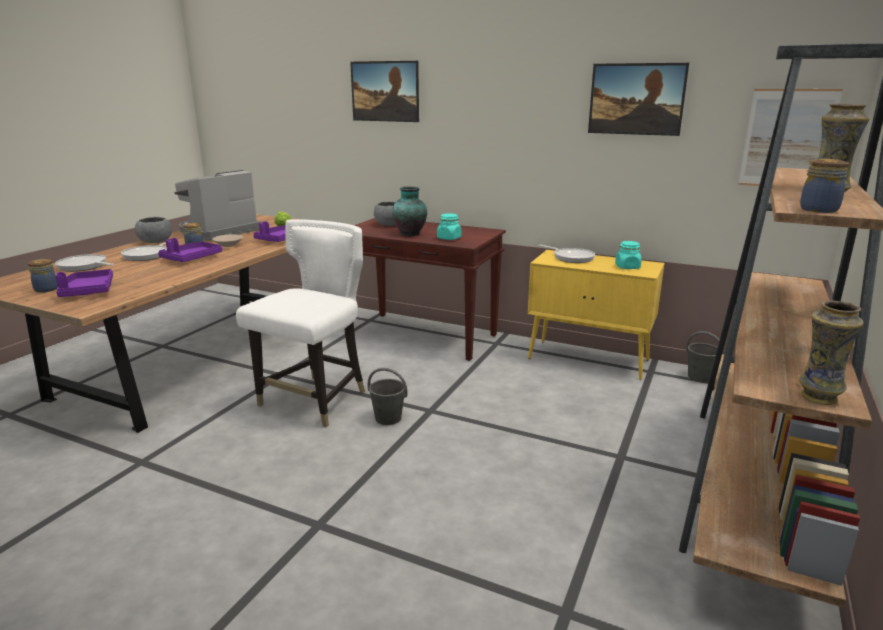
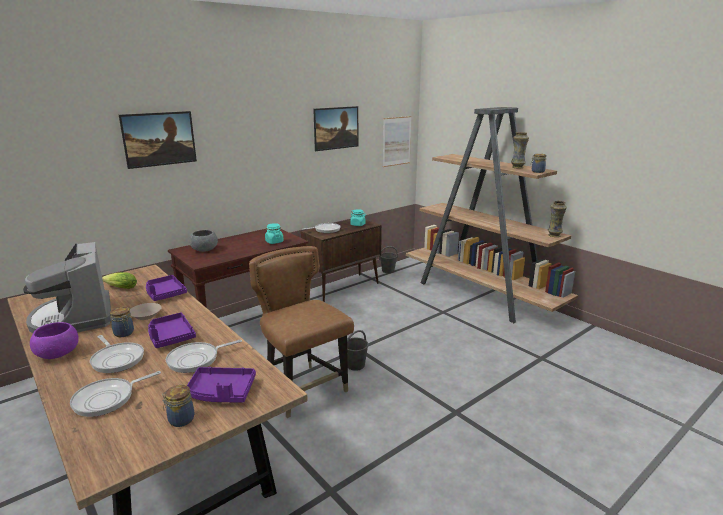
camera: 65 degrees left, 0 degrees up
grey bowl [134,217,172,243] -> purple bowl [30,322,79,359]
white chair [236,219,365,427] -> brown chair [249,246,354,418]
vase [392,186,427,236] -> none
yellow cabinet [528,250,665,380] -> brown cabinet [301,220,382,302]
none -> frying pan [166,340,242,373]

